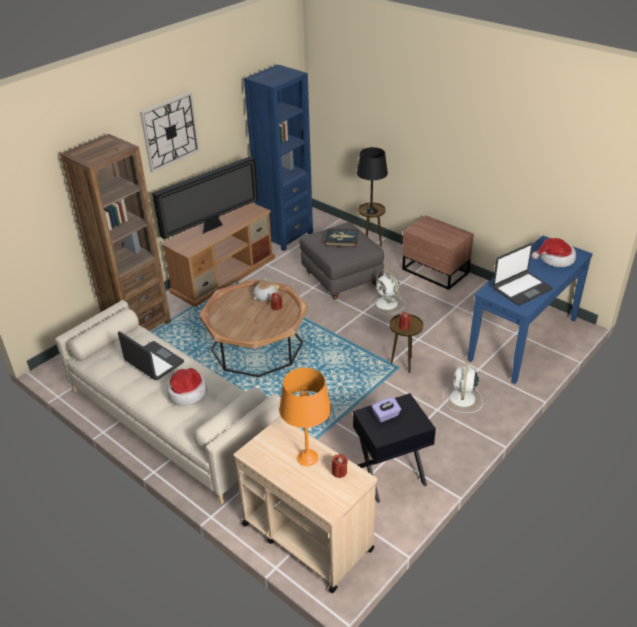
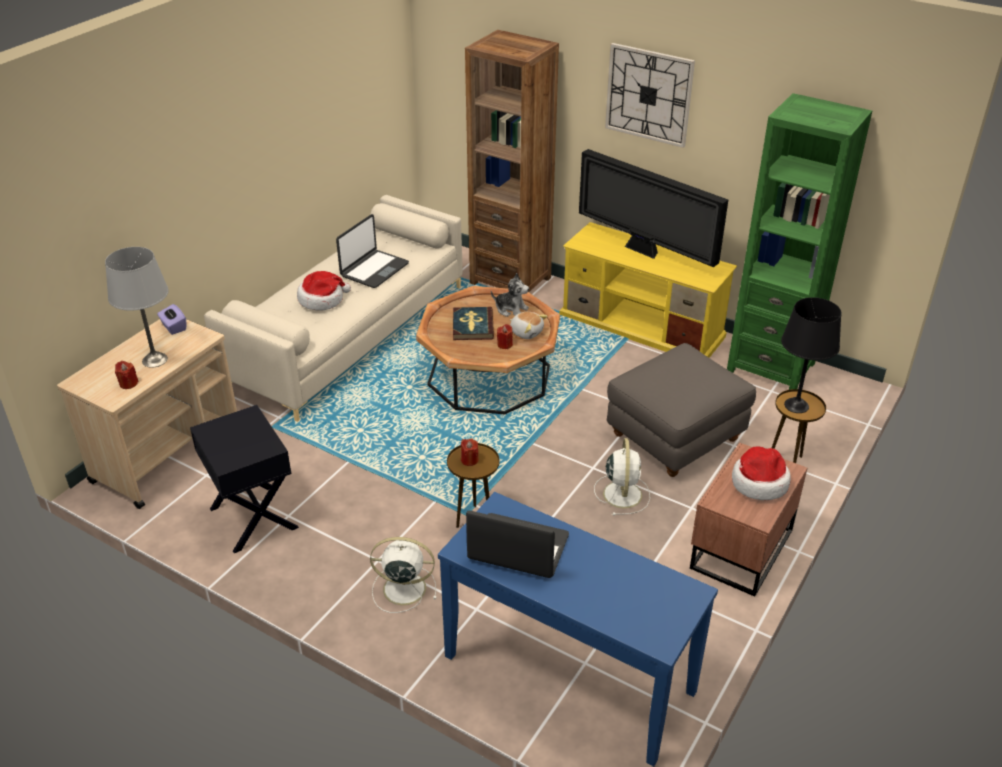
camera: 80 degrees right, 0 degrees up
brown tv stand [161,203,275,307] -> yellow tv stand [559,222,737,358]
blue bookcase [244,65,313,251] -> green bookcase [727,93,872,390]
orange table lamp [279,368,331,466] -> grey table lamp [105,247,169,368]
book [325,228,358,247] -> book moved to [453,307,494,340]
white fan [370,269,405,315] -> white fan turned 135 degrees clockwise [594,438,650,515]
purple tissue box [372,397,401,422] -> purple tissue box moved to [157,304,187,335]
laptop [492,243,553,305] -> laptop turned 150 degrees clockwise [466,511,569,578]
hat [532,238,576,267] -> hat moved to [732,446,791,500]
none -> plush toy [491,273,529,317]

